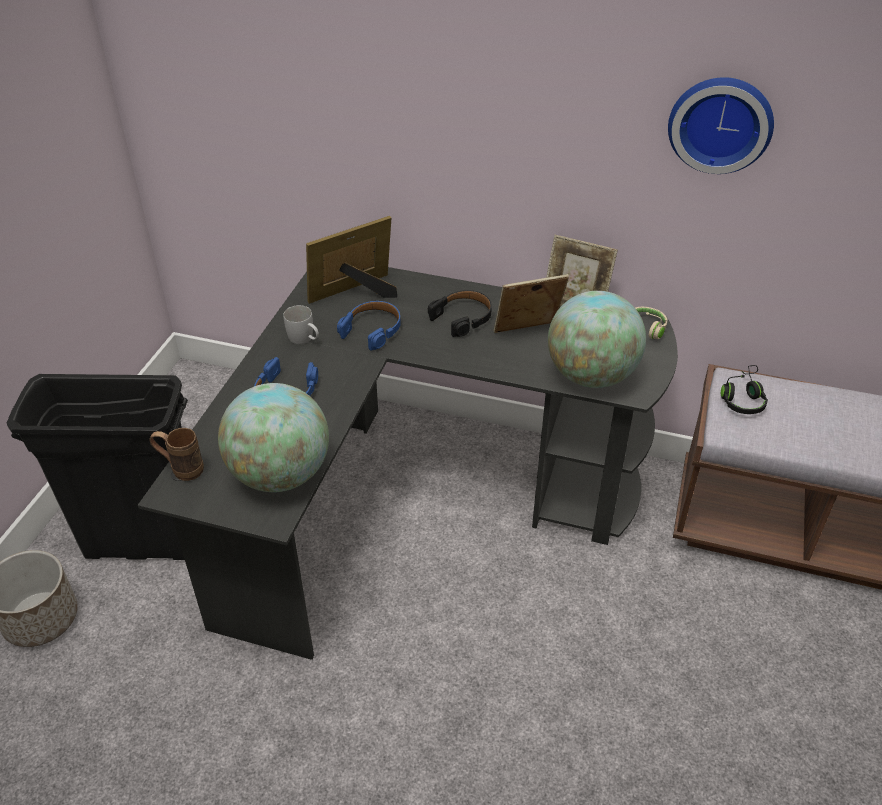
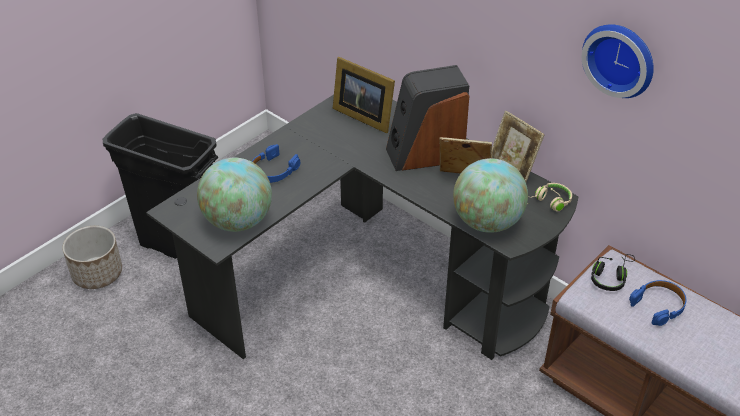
camera: 25 degrees right, 0 degrees up
brown mug [149,428,204,481] -> none
white mug [283,305,319,344] -> none
picture frame [306,216,397,304] -> picture frame turned 135 degrees counterclockwise [333,57,395,133]
blue headphones [337,301,401,350] -> blue headphones moved to [629,280,687,326]
black headphones [428,290,492,337] -> speaker [386,65,469,171]

